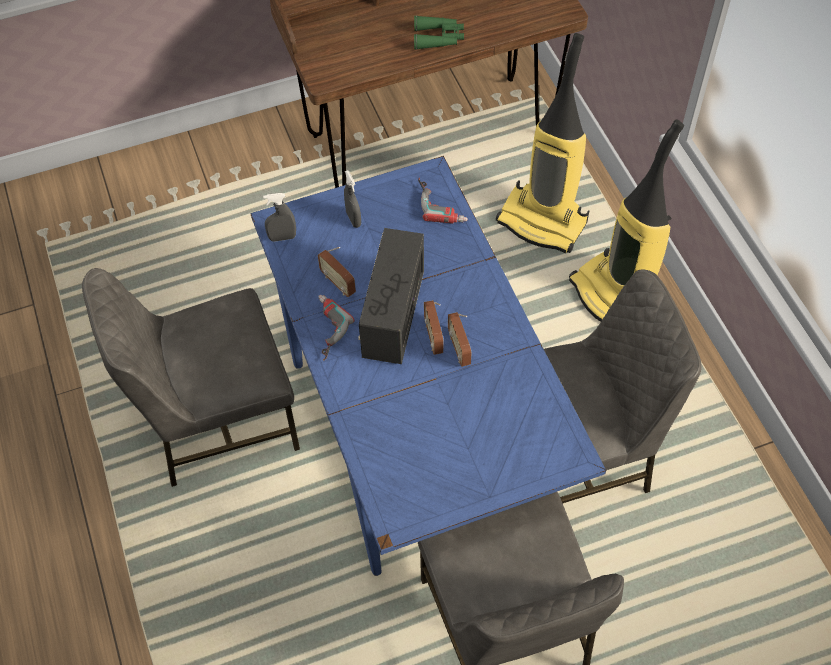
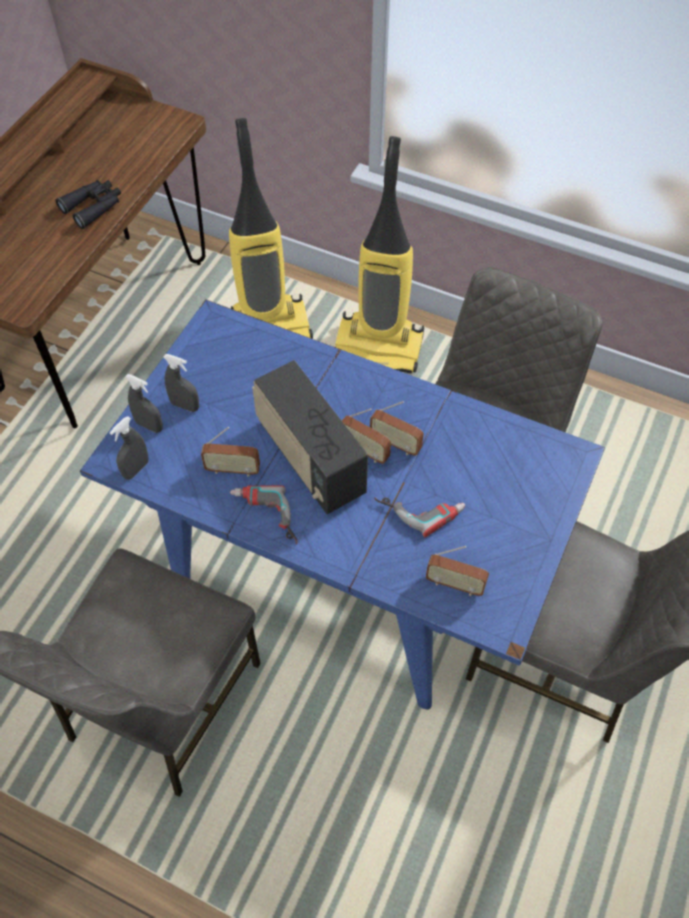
camera: 45 degrees left, 0 degrees up
green binoculars [414,15,464,50] -> black binoculars [55,180,121,229]
power drill [418,178,468,224] -> power drill moved to [374,498,465,537]
none -> grey spray bottle [125,374,163,433]
none -> radio [426,546,489,596]

